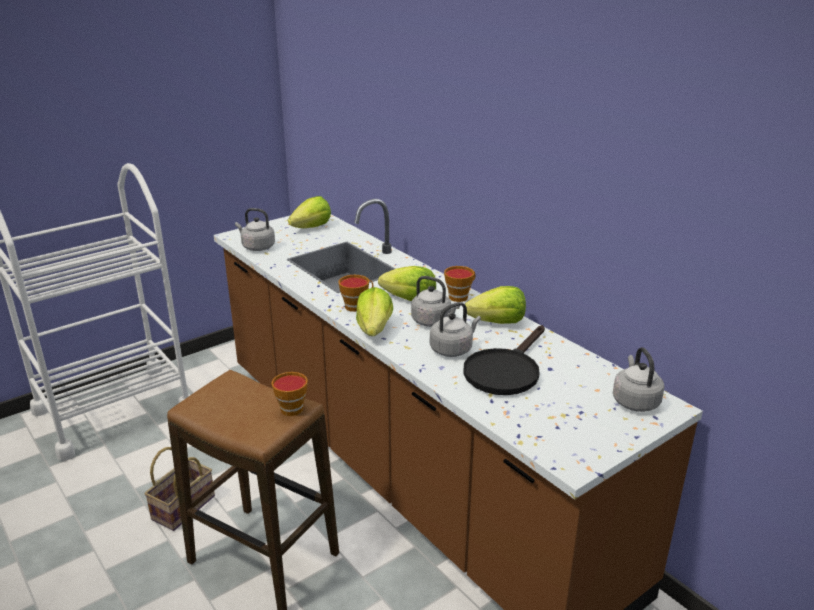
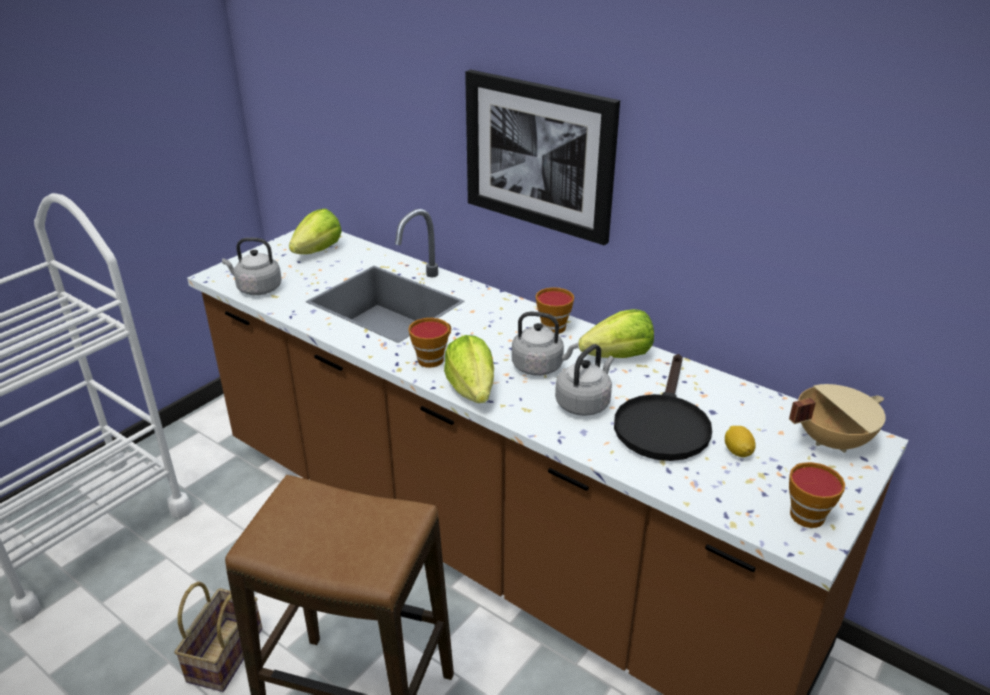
camera: 15 degrees left, 5 degrees up
cup [271,372,308,416] -> cup moved to [789,462,845,528]
lettuce [378,266,436,301] -> none
grey kettle [613,347,664,412] -> beige cooking pot [789,384,886,453]
none -> picture [465,69,620,245]
none -> lemon [725,426,756,457]

